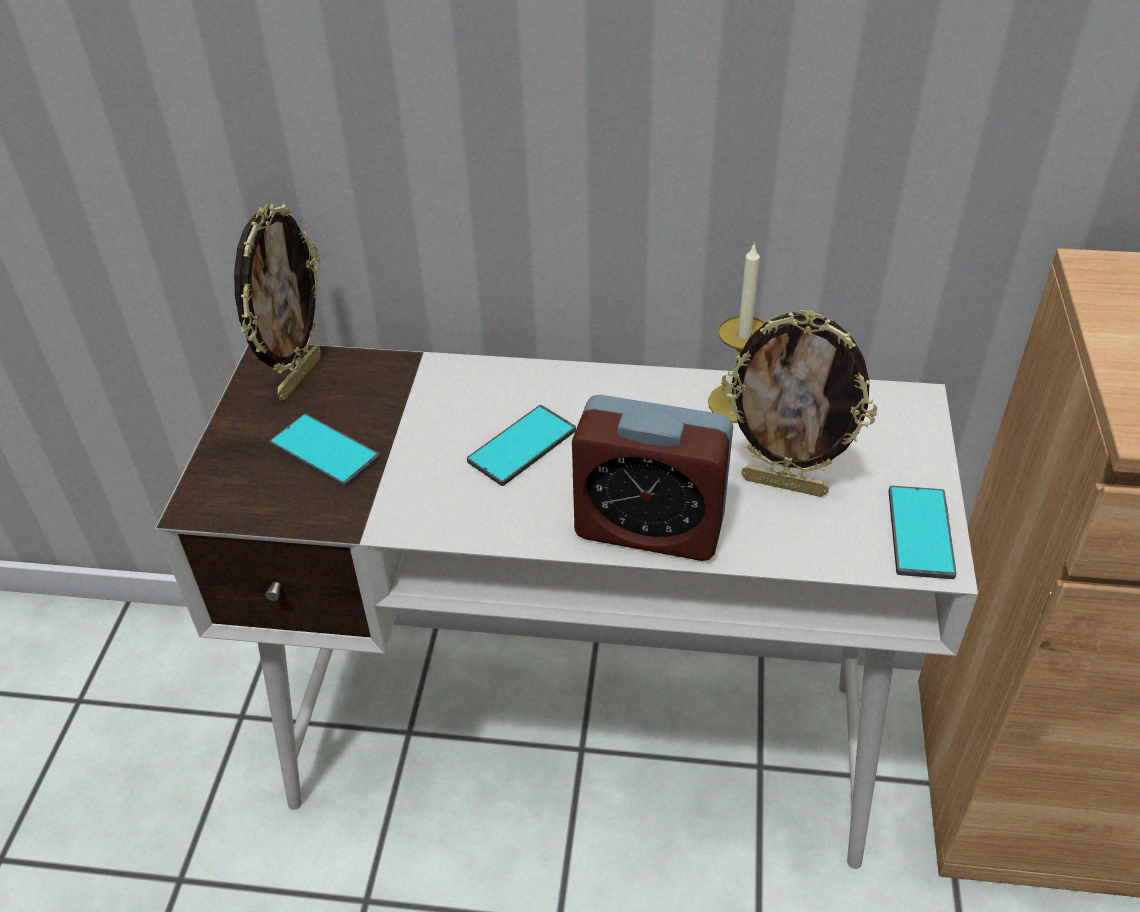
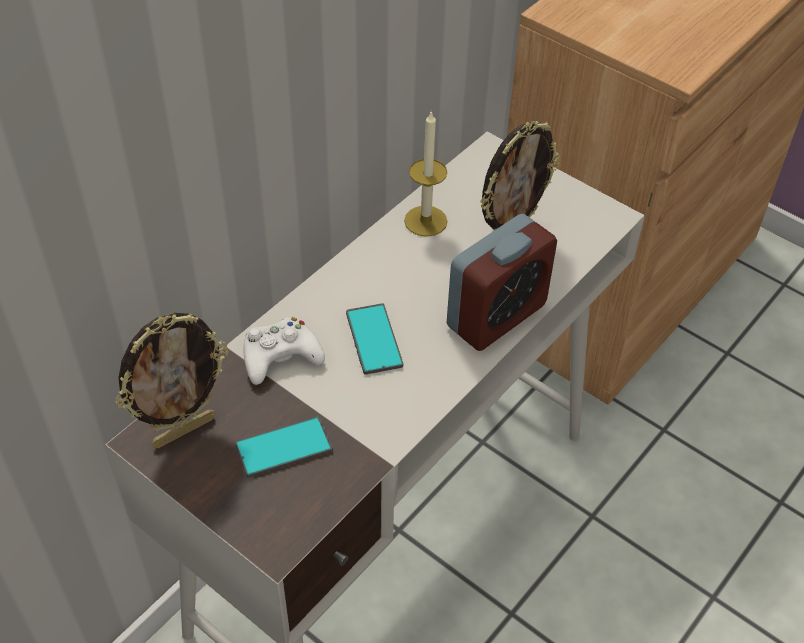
camera: 60 degrees left, 5 degrees up
picture frame [234,203,321,400] -> picture frame turned 90 degrees clockwise [115,313,228,448]
phone [888,486,957,579] -> none
none -> white game controller [243,317,325,385]

